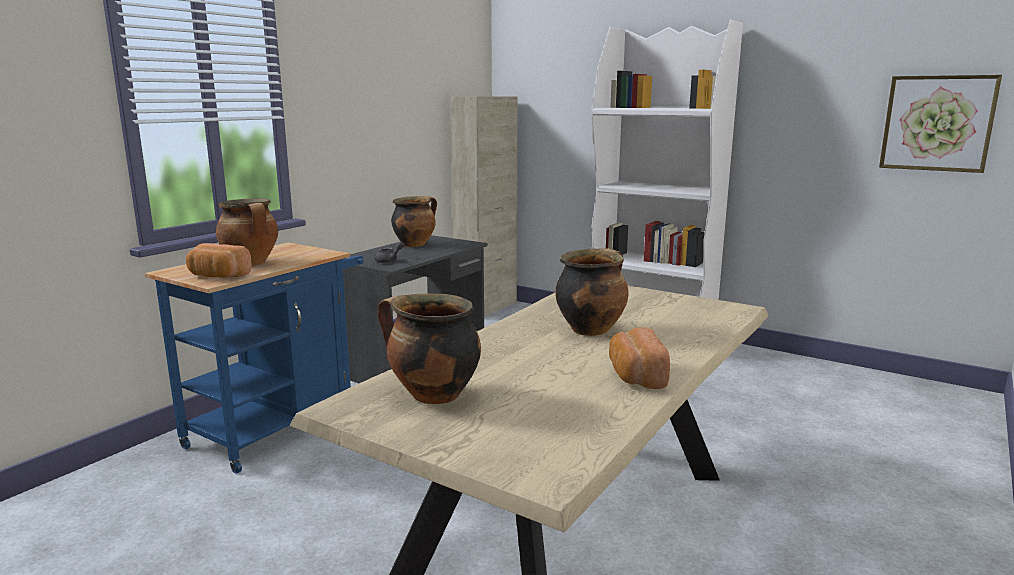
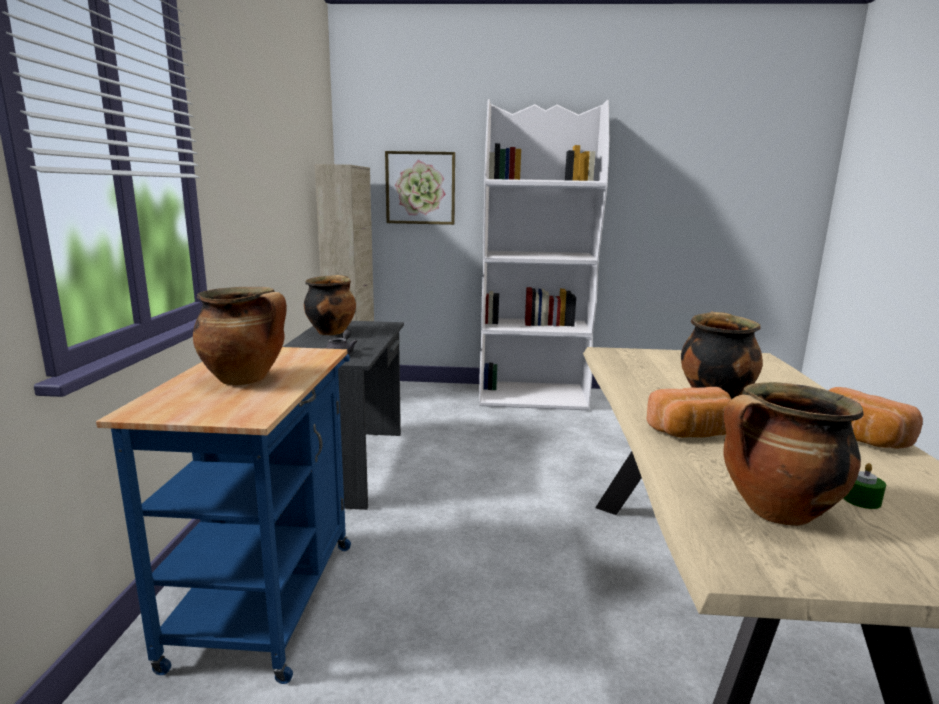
camera: 30 degrees left, 0 degrees up
bread [186,243,252,278] -> bread moved to [646,387,731,438]
picture [879,75,1002,173] -> picture moved to [385,151,455,225]
none -> green candle [843,463,886,509]

